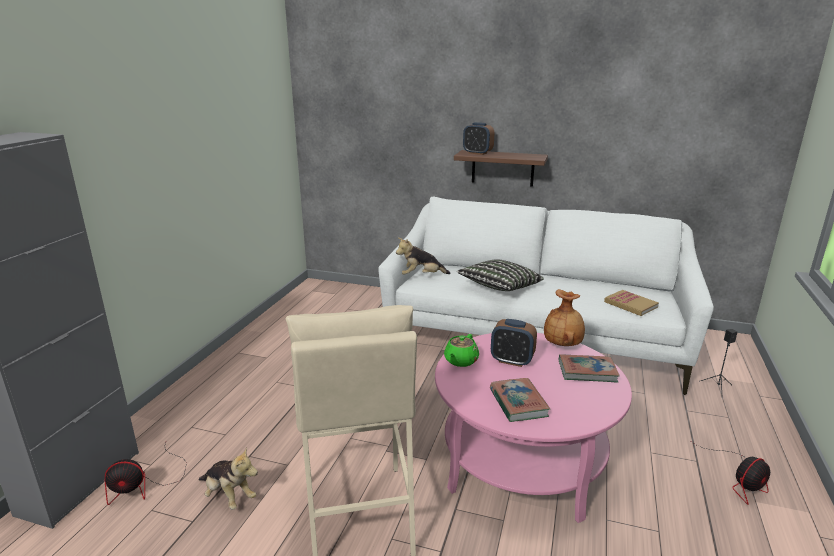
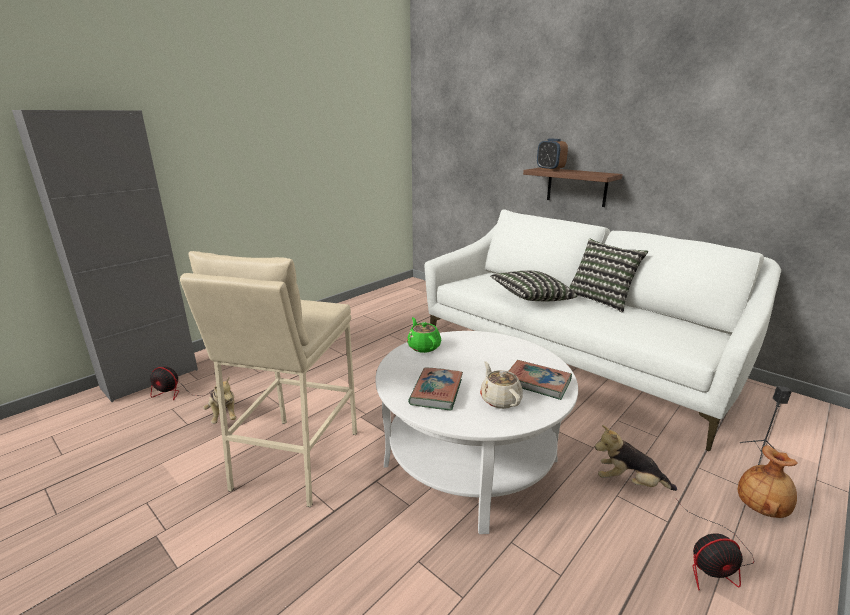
camera: 25 degrees right, 0 degrees up
plush toy [396,237,451,275] -> plush toy moved to [595,425,677,491]
pink coffee table [435,333,632,523] -> white coffee table [375,331,578,534]
green teapot [444,334,479,367] -> green teapot turned 105 degrees clockwise [407,317,441,353]
alarm clock [491,319,537,367] -> none
brown vase [544,289,585,346] -> brown vase moved to [738,445,798,518]
book [604,290,659,316] -> none
none -> beige teapot [480,361,523,409]
none -> pillow [569,239,648,313]

